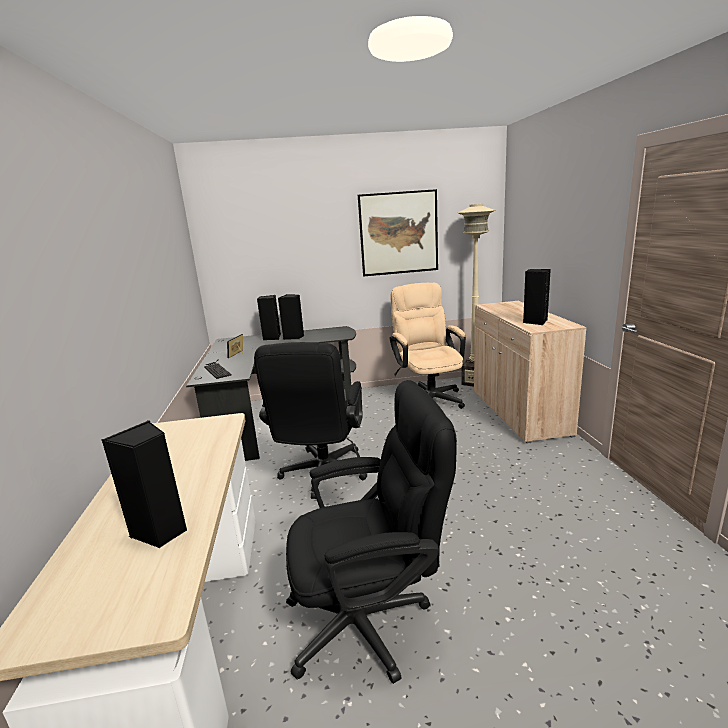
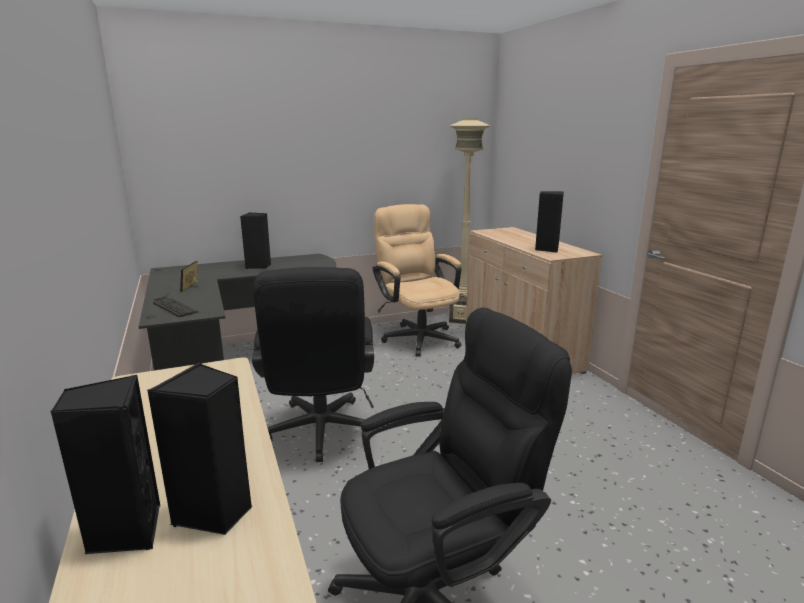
camera: 15 degrees left, 0 degrees up
black speaker [257,295,281,340] -> black speaker moved to [51,375,160,555]
picture [358,189,438,276] -> none

